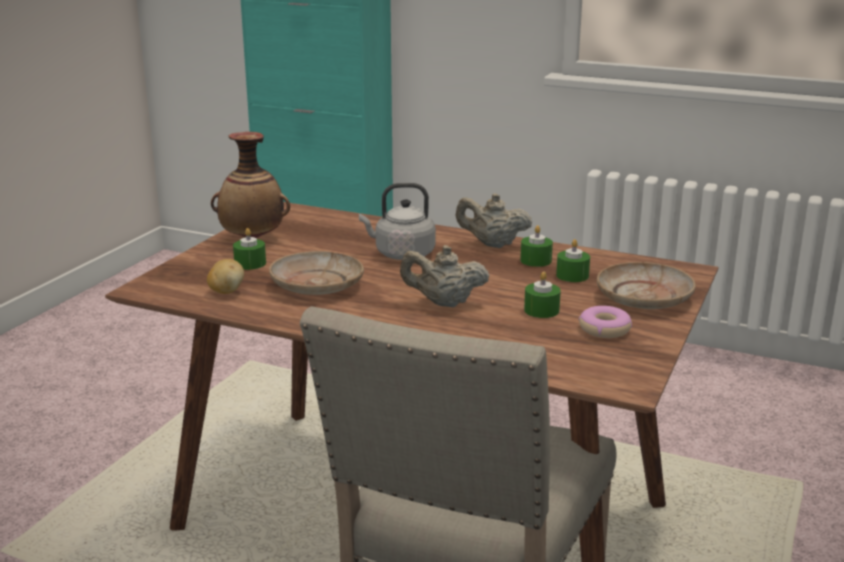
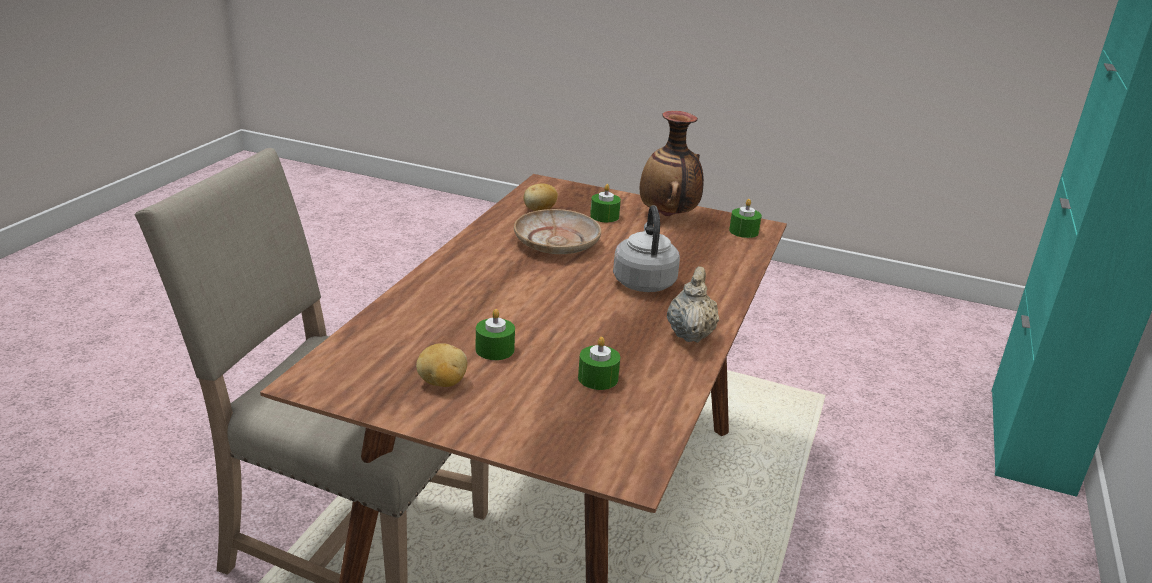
camera: 85 degrees right, 5 degrees up
beige teapot [400,245,489,307] -> none
green candle [520,225,553,267] -> green candle moved to [729,199,762,238]
donut [579,306,632,338] -> potato [416,343,467,387]
beige plate [597,262,696,309] -> none

